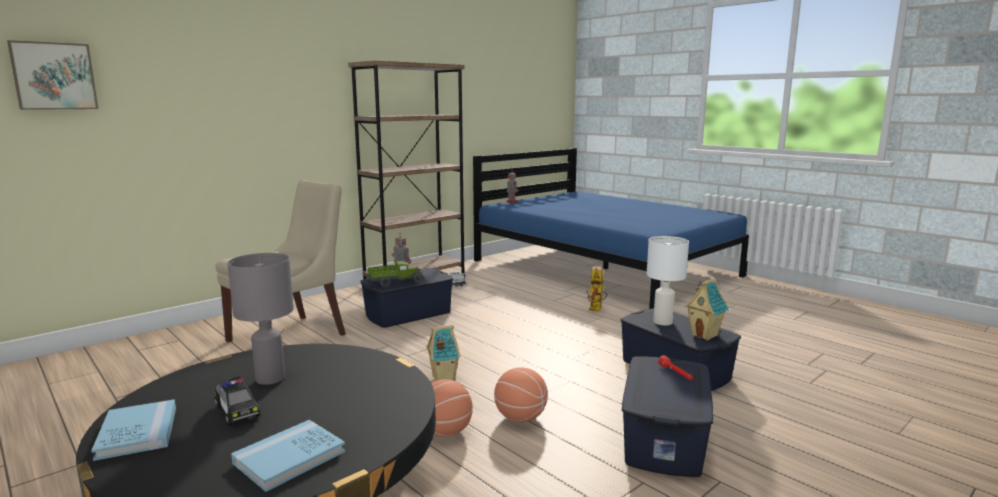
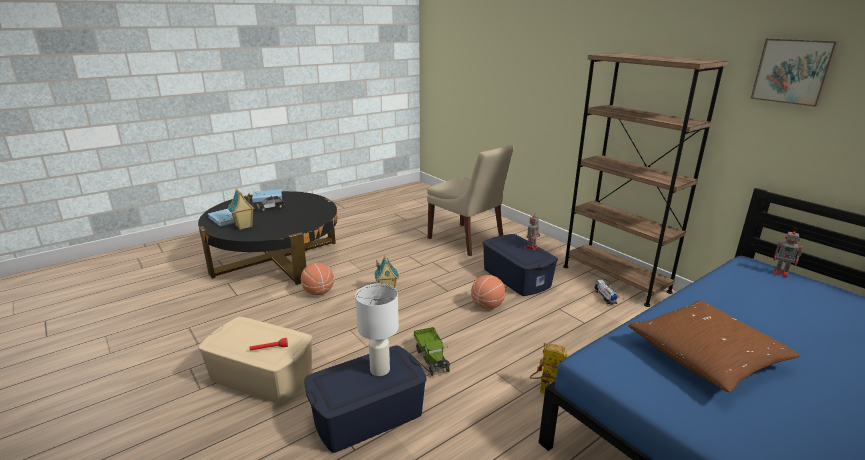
camera: 95 degrees right, 10 degrees up
picture [7,40,98,110] -> picture moved to [750,38,839,107]
grey table lamp [227,253,294,385] -> none
toy truck [368,261,424,287] -> toy truck moved to [414,327,450,376]
basketball [494,367,548,422] -> basketball moved to [471,275,506,309]
blue storage box [622,356,714,477] -> beige storage box [198,317,313,404]
toy house [685,278,729,340] -> toy house moved to [228,188,255,230]
none -> brown pillow [628,300,800,392]

